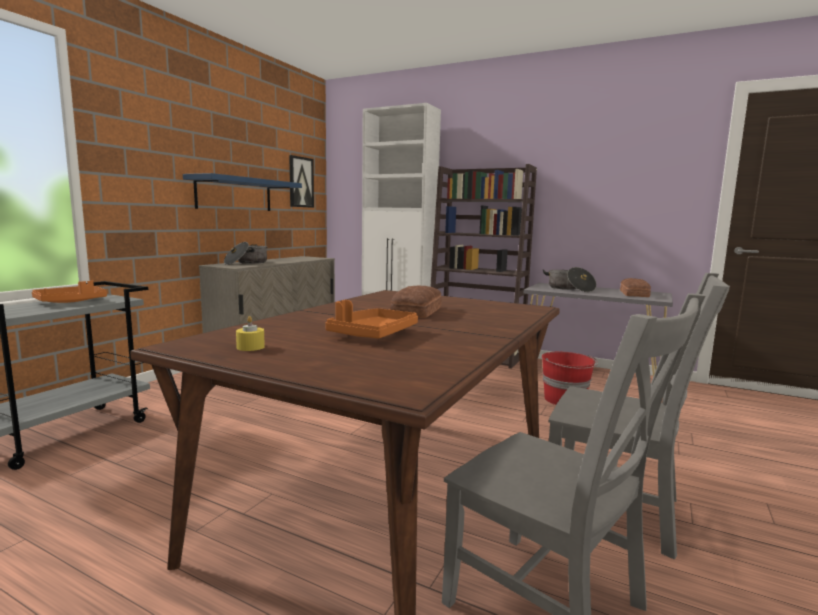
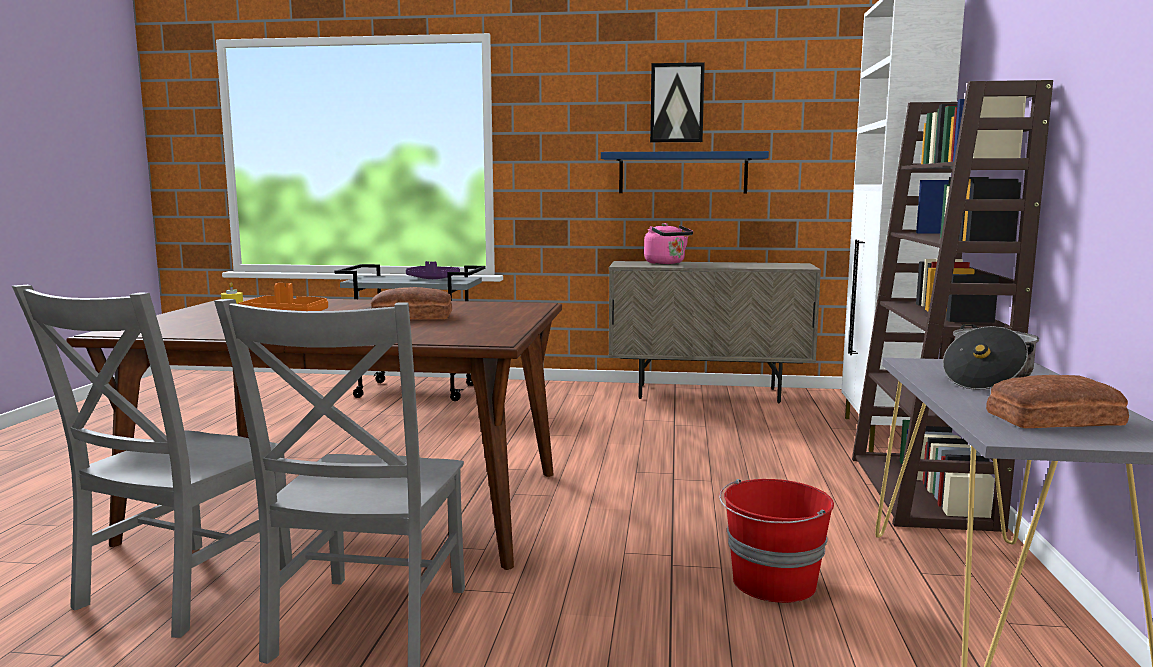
camera: 70 degrees right, 0 degrees up
orange tray [32,280,107,303] -> purple tray [406,261,460,279]
cooking pot [224,242,268,265] -> pink kettle [644,223,693,264]
picture [289,155,314,208] -> picture moved to [650,62,705,142]

